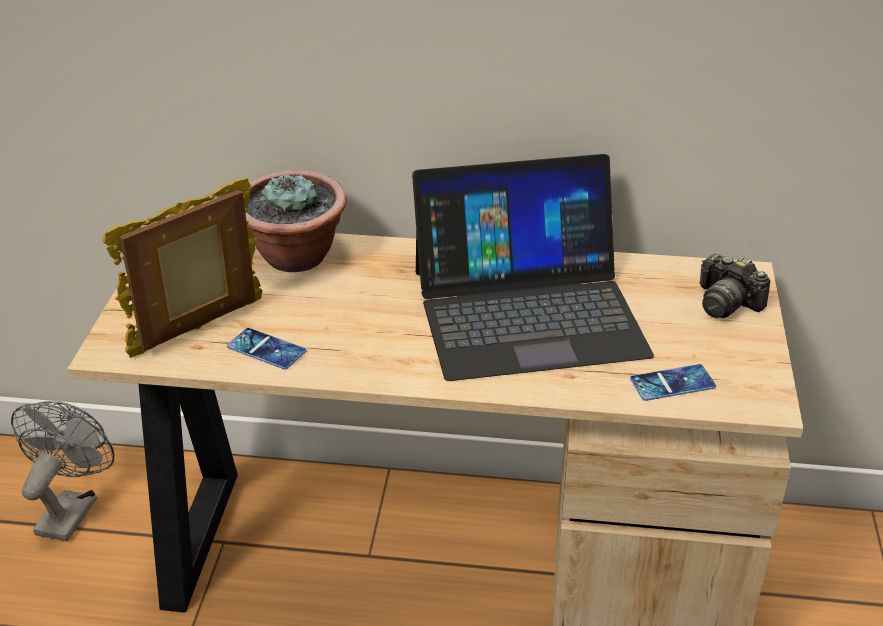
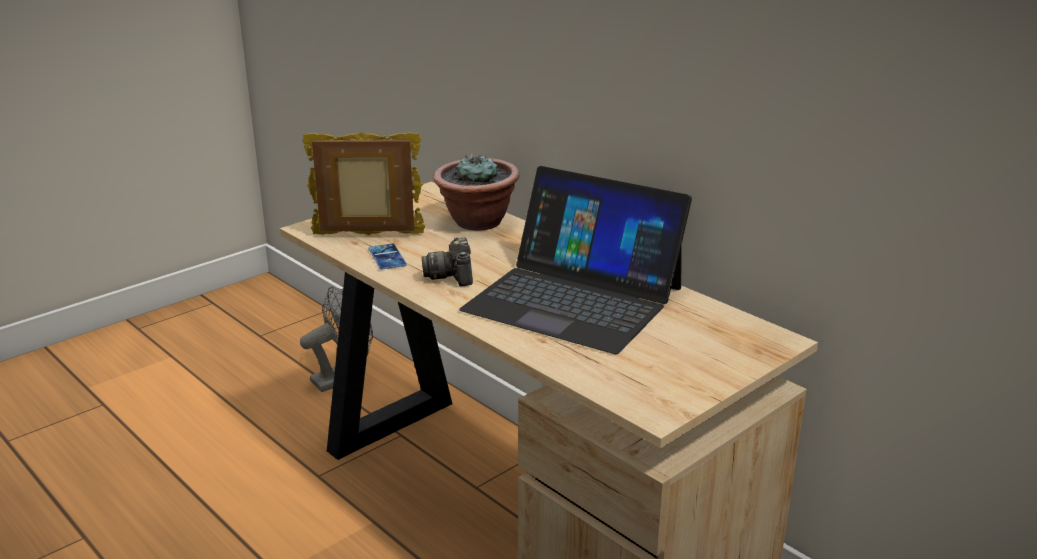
camera: 40 degrees right, 10 degrees down
phone [630,364,716,401] -> none
camera [700,254,770,318] -> camera moved to [422,238,473,286]

